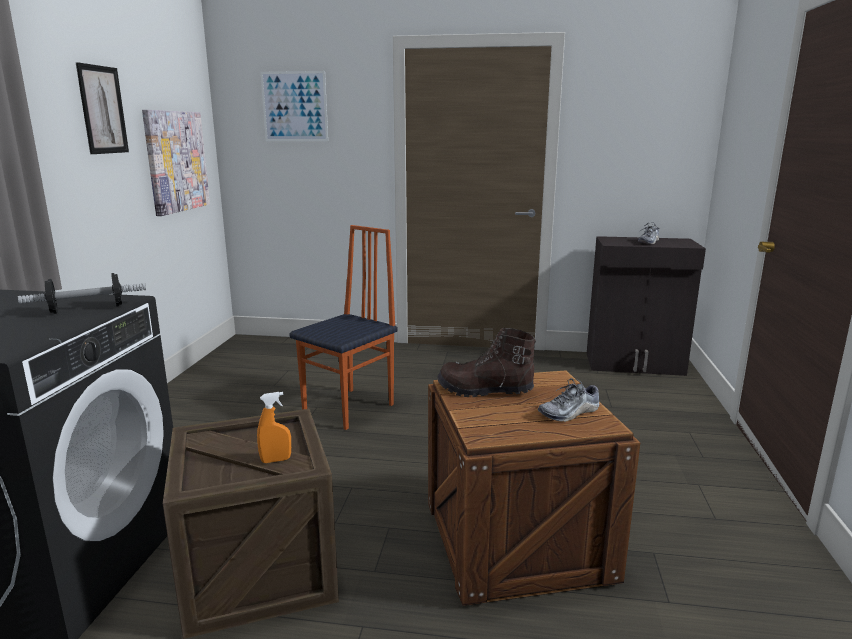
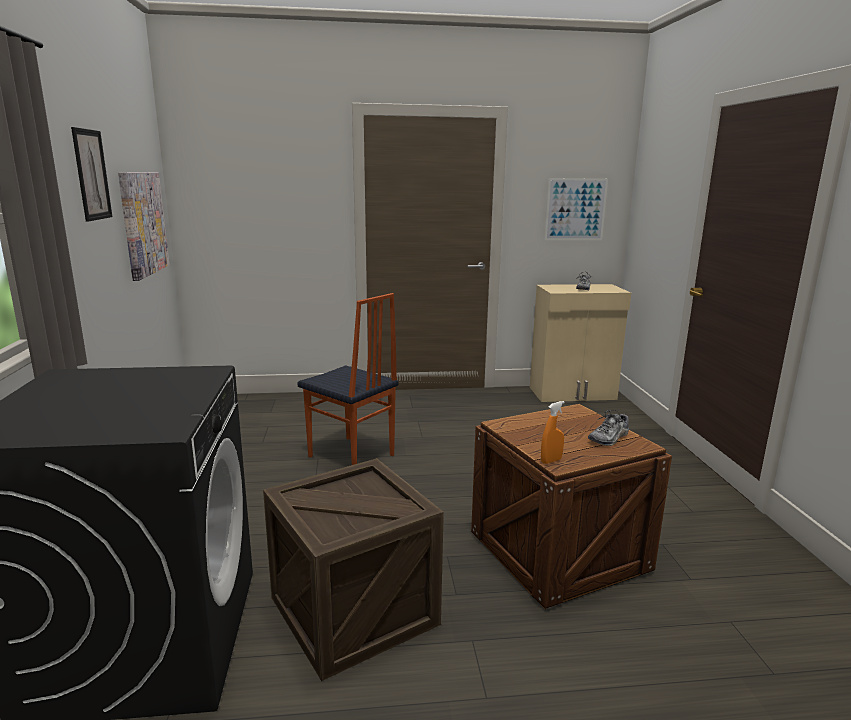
camera: 15 degrees left, 0 degrees up
dumbbell [18,273,146,314] -> none
orange spray bottle [257,392,291,463] -> orange spray bottle moved to [541,401,565,464]
picture [261,71,328,141] -> picture moved to [545,178,608,240]
chair [289,225,397,430] -> chair turned 105 degrees clockwise [297,293,398,465]
brown boot [437,328,536,397] -> none
black cabinet [587,236,706,376] -> beige cabinet [530,284,631,402]

